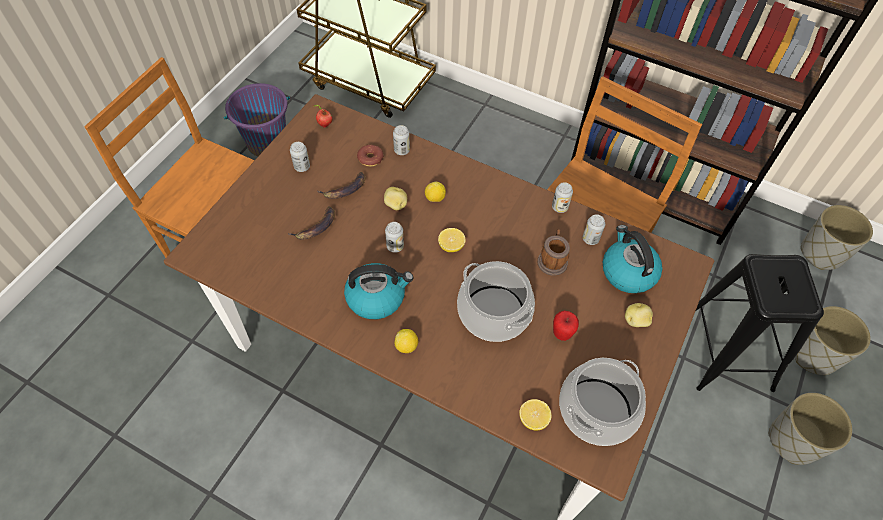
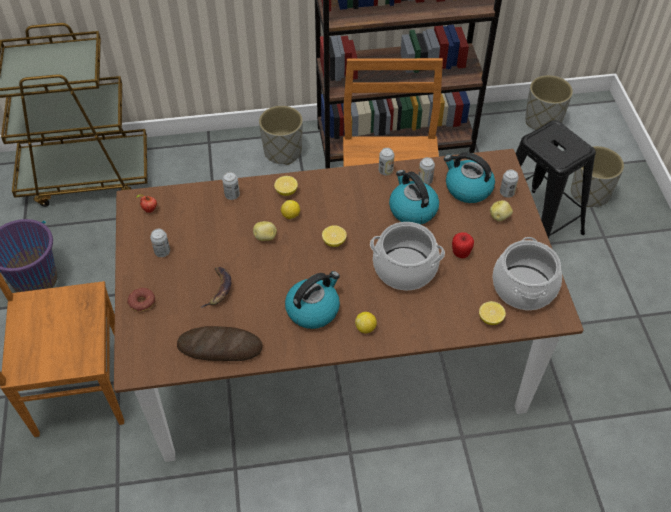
camera: 35 degrees left, 5 degrees down
banana [318,172,366,199] -> none
donut [357,145,384,167] -> donut moved to [127,288,155,312]
can [385,222,404,253] -> can moved to [500,170,519,198]
mug [537,229,570,276] -> kettle [389,170,439,225]
grey planter [769,393,852,465] -> grey planter moved to [259,106,303,165]
none -> bread [177,326,263,361]
none -> lemon [274,176,298,196]

